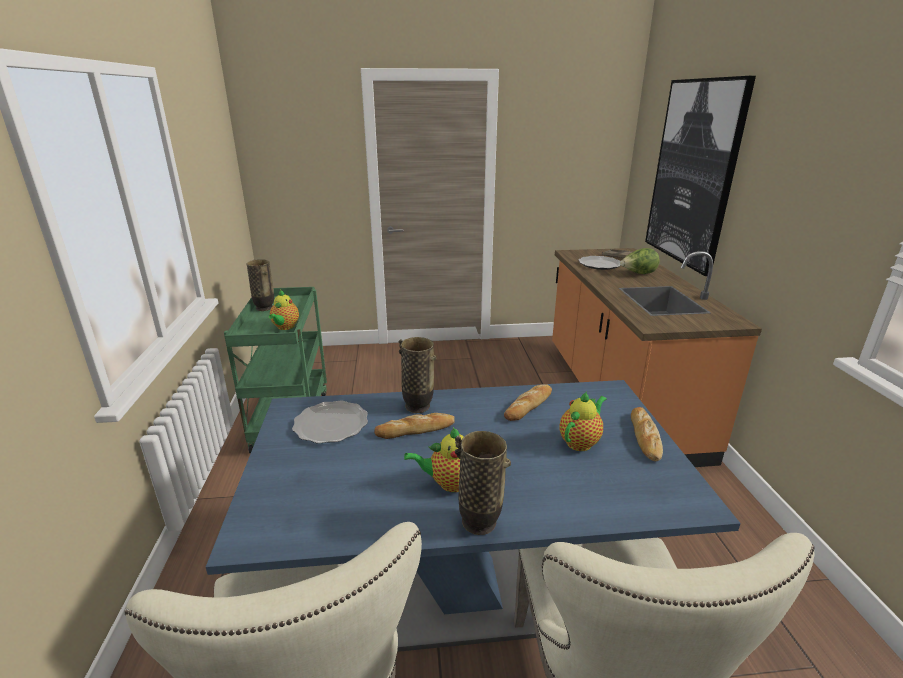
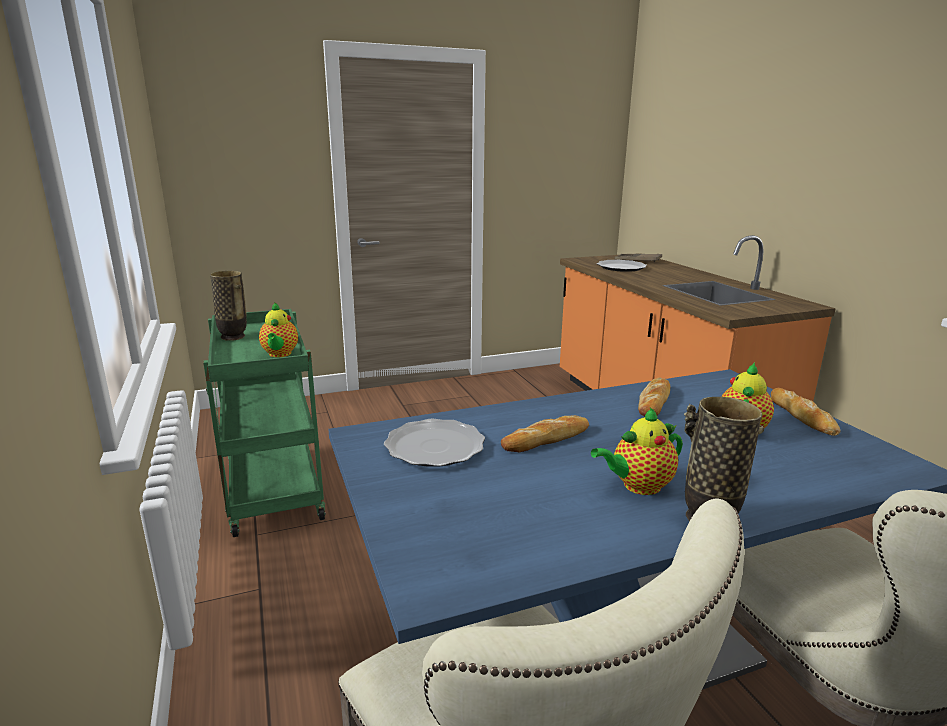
camera: 15 degrees left, 5 degrees down
vase [399,337,437,413] -> none
lettuce [620,248,660,274] -> none
picture [645,76,756,276] -> none

